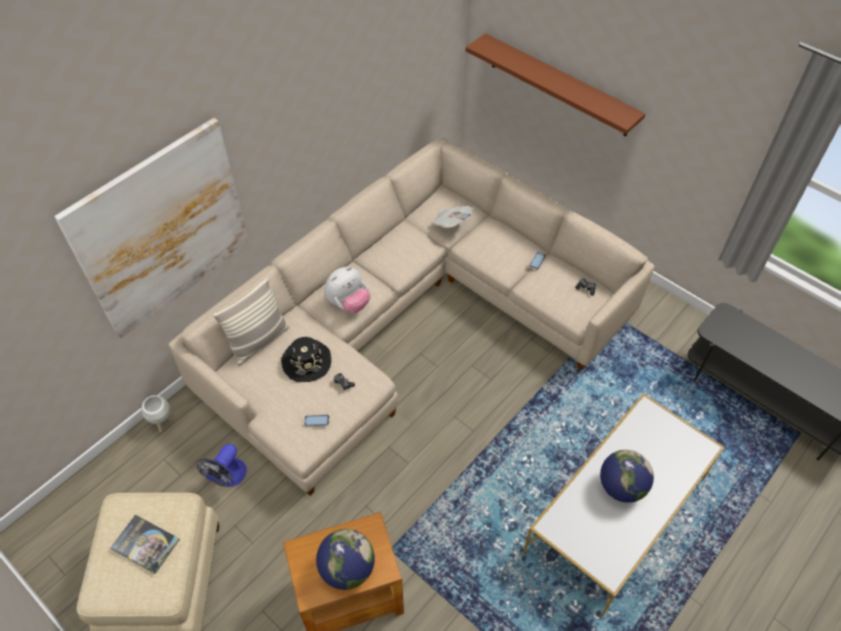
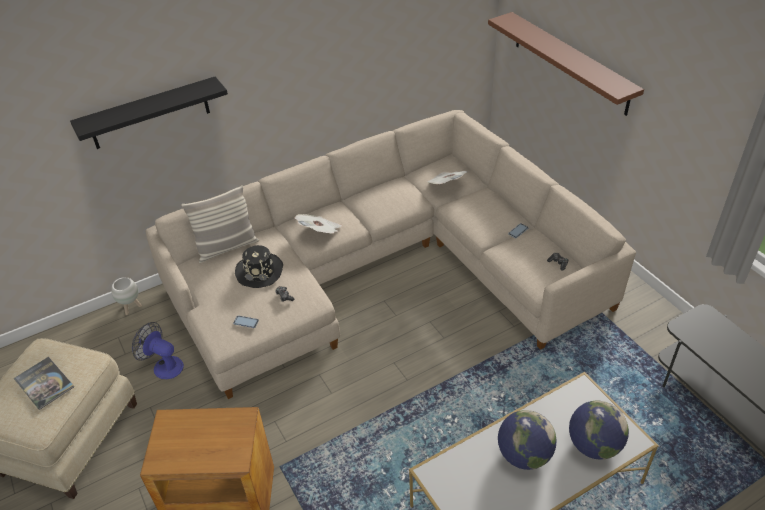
camera: 20 degrees right, 10 degrees down
picture [54,118,250,338] -> black shelf [70,77,228,149]
fan [196,444,247,487] -> fan turned 75 degrees clockwise [132,322,184,379]
globe [316,529,375,590] -> globe moved to [569,401,629,459]
plush toy [324,266,370,313] -> newspaper [295,214,342,234]

